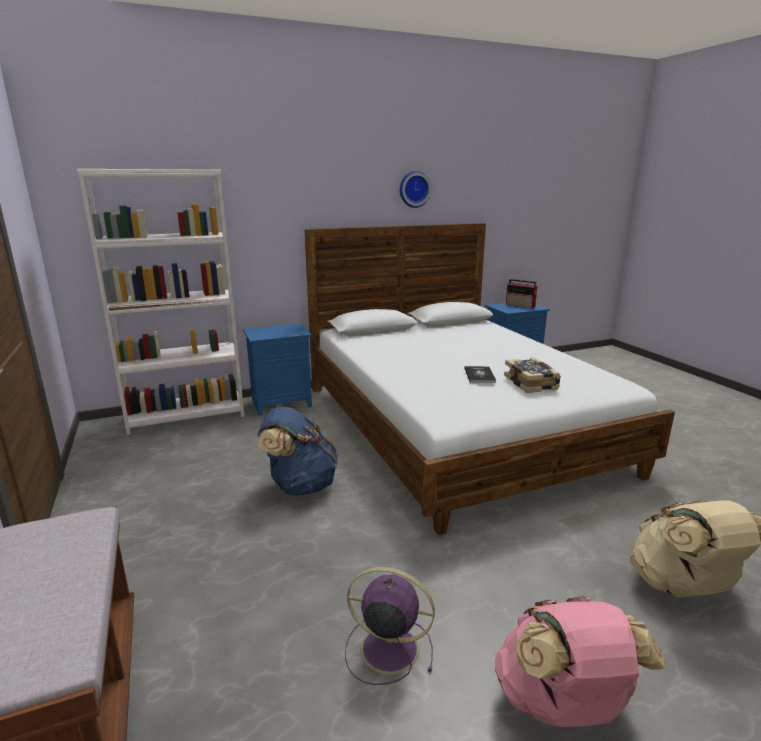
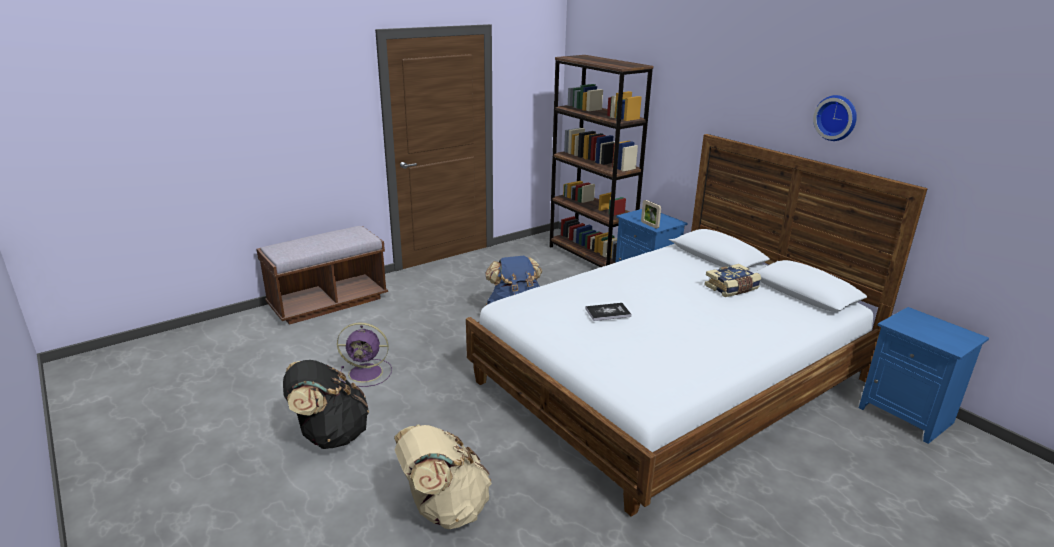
camera: 75 degrees right, 5 degrees up
white bookcase [77,169,245,435] -> brown bookcase [549,55,653,267]
purple fan [345,567,435,685] -> purple fan turned 90 degrees clockwise [337,323,392,387]
pink backpack [495,596,666,727] -> black backpack [283,360,369,449]
book [504,358,561,393] -> book moved to [704,264,761,297]
radio [506,279,538,309] -> none
none -> picture frame [641,200,661,229]

